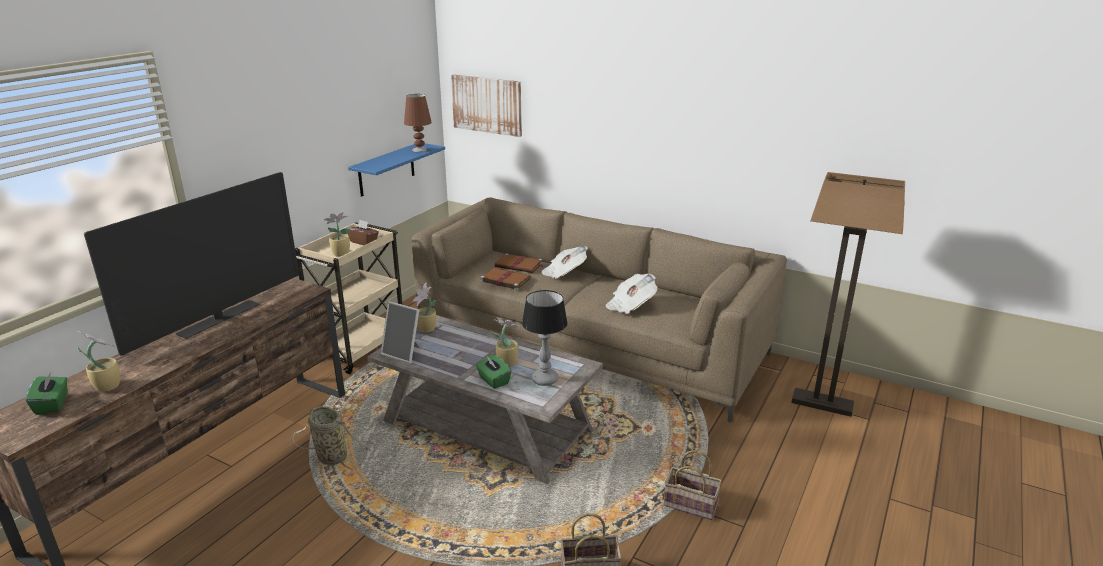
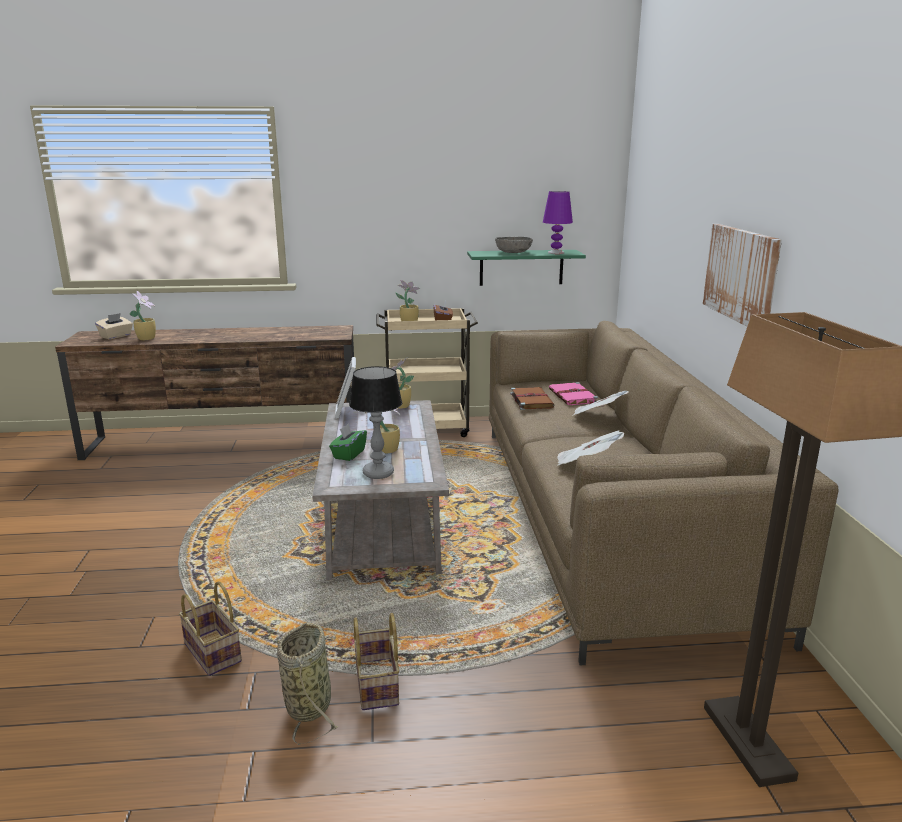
camera: 55 degrees right, 5 degrees down
green tissue box [26,372,67,415] -> beige tissue box [95,313,133,339]
television [84,172,299,356] -> none
basket [293,406,369,469] -> basket moved to [277,623,339,745]
blue shelf [348,143,445,197] -> green shelf [467,250,586,286]
brown table lamp [404,94,432,152] -> purple table lamp [543,191,573,254]
picture [451,74,522,137] -> picture moved to [703,224,782,327]
brown book [495,253,543,273] -> pink book [549,382,598,405]
none -> grey bowl [495,237,533,253]

